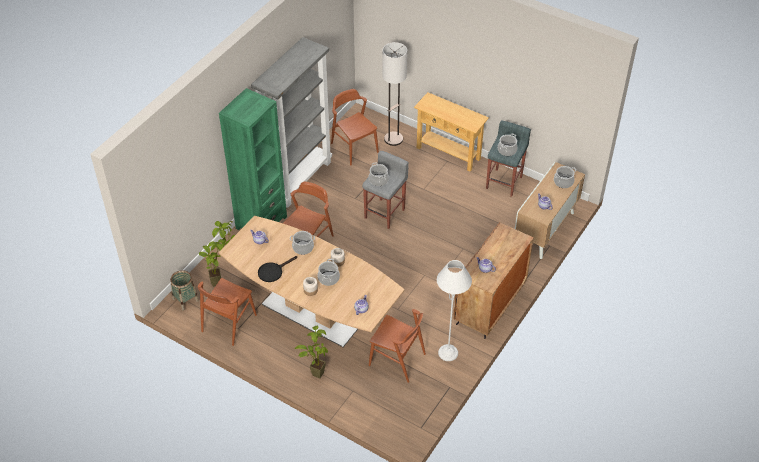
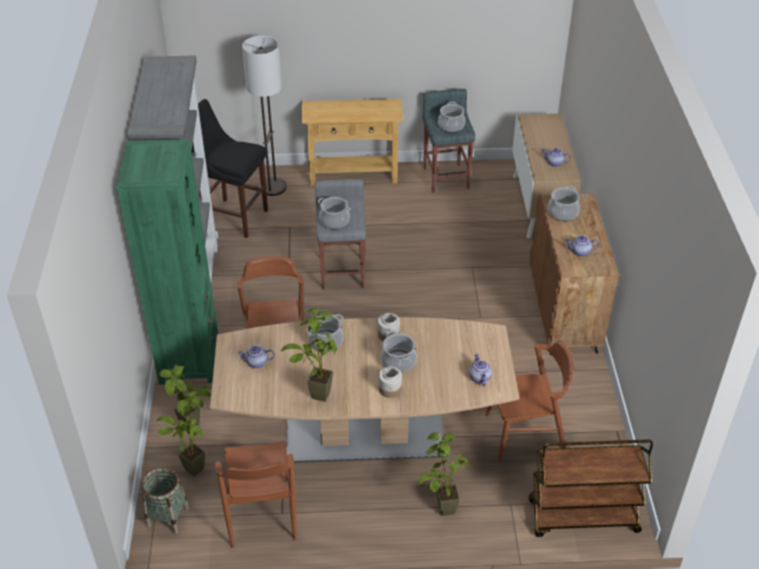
camera: 35 degrees left, 5 degrees down
black frying pan [258,256,297,282] -> potted plant [281,308,338,402]
brown chair [331,89,379,165] -> black stool [191,99,268,238]
grey floor lamp [437,260,472,361] -> none
cooking pot [554,166,576,188] -> cooking pot moved to [548,185,580,221]
none -> brown cart [528,439,653,537]

